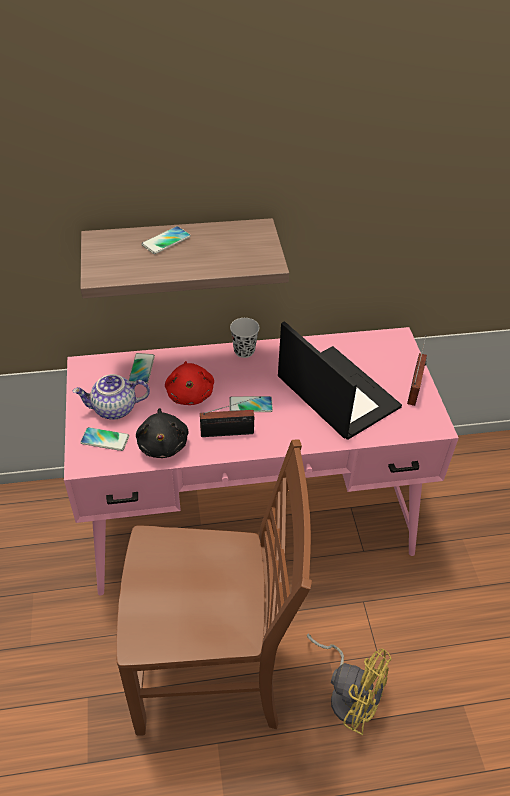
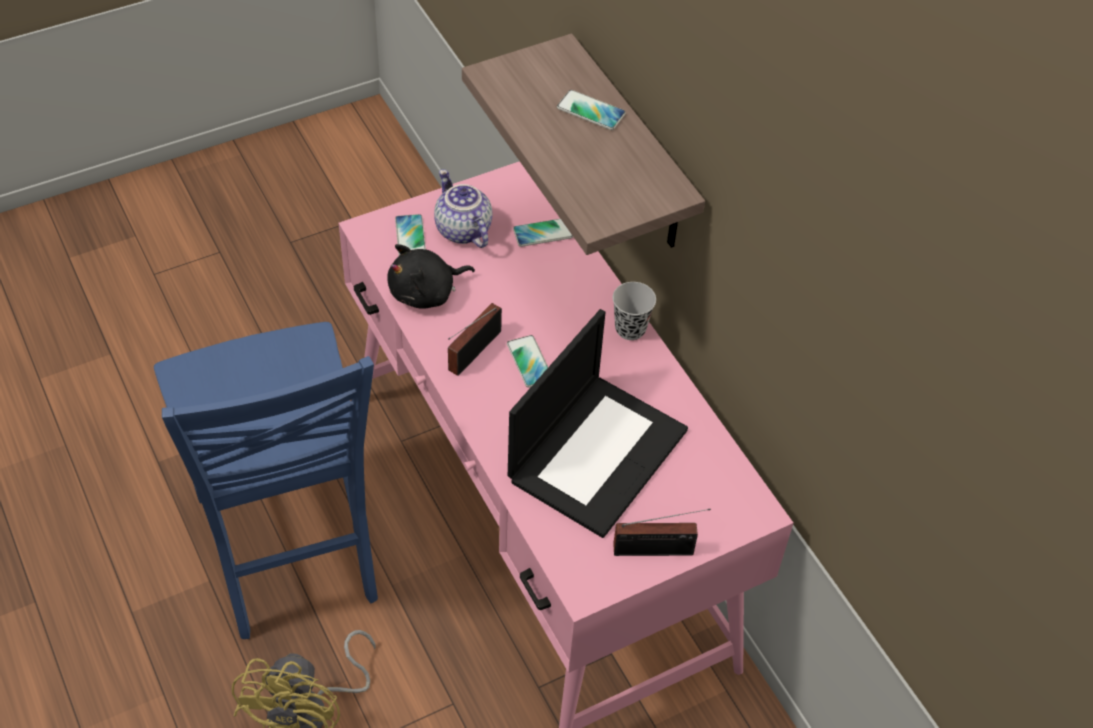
camera: 70 degrees right, 5 degrees up
brown chair [116,440,312,736] -> blue chair [154,322,378,639]
red plush toy [165,361,214,405] -> none
radio [200,396,261,437] -> radio turned 60 degrees clockwise [448,303,502,376]

